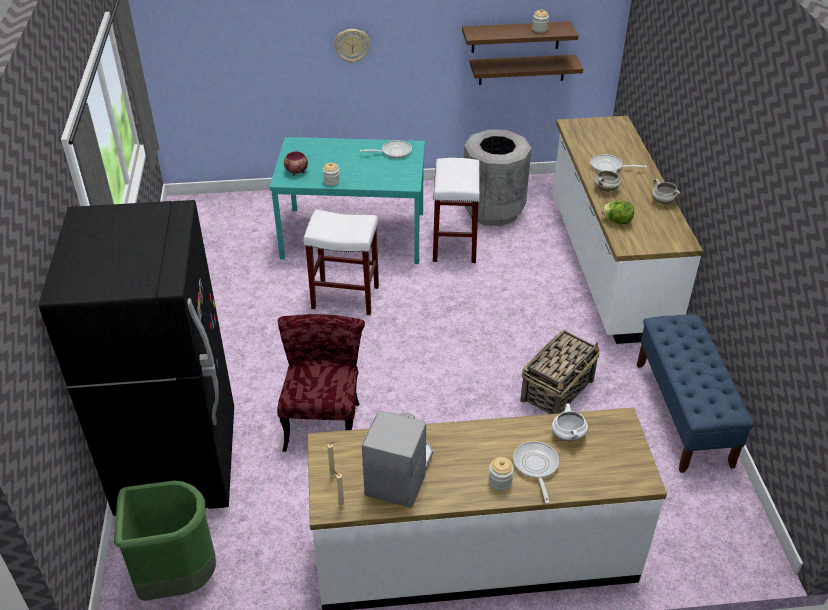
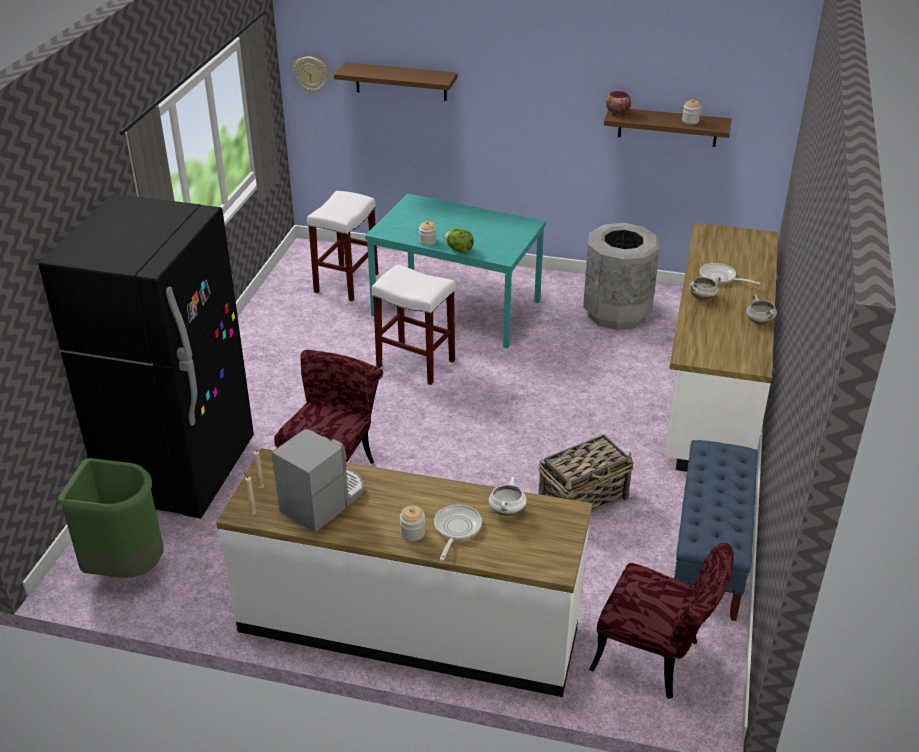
camera: 20 degrees right, 5 degrees down
bowl [284,151,308,176] -> bowl moved to [605,91,631,116]
wall clock [334,29,370,63] -> wall clock moved to [293,57,328,93]
frying pan [360,140,412,158] -> none
white stool [433,158,480,263] -> white stool moved to [307,191,379,301]
brown shelf [470,55,583,85] -> brown shelf moved to [334,62,458,101]
lettuce [602,200,634,224] -> lettuce moved to [445,228,474,253]
none -> red chair [589,543,734,699]

